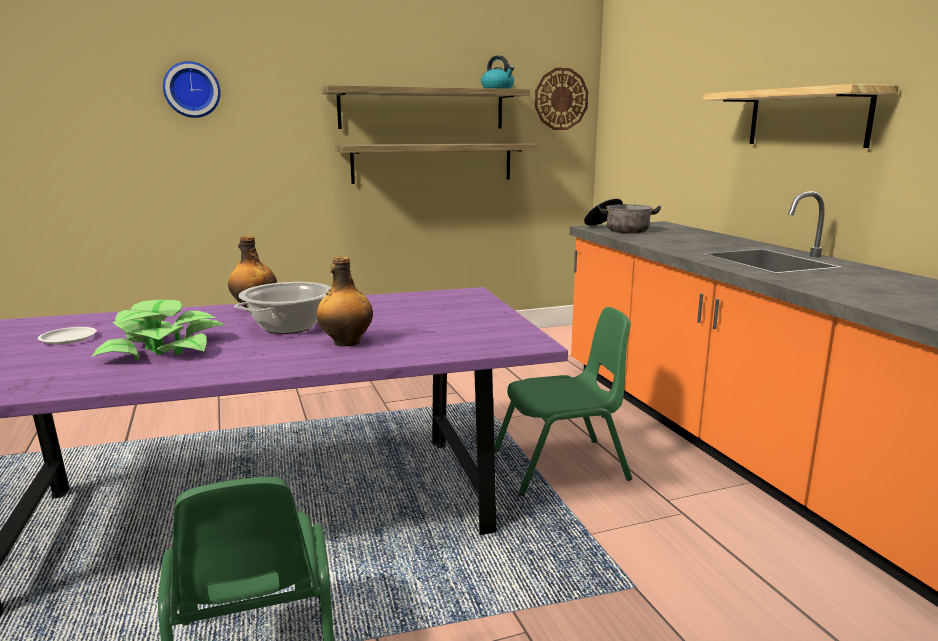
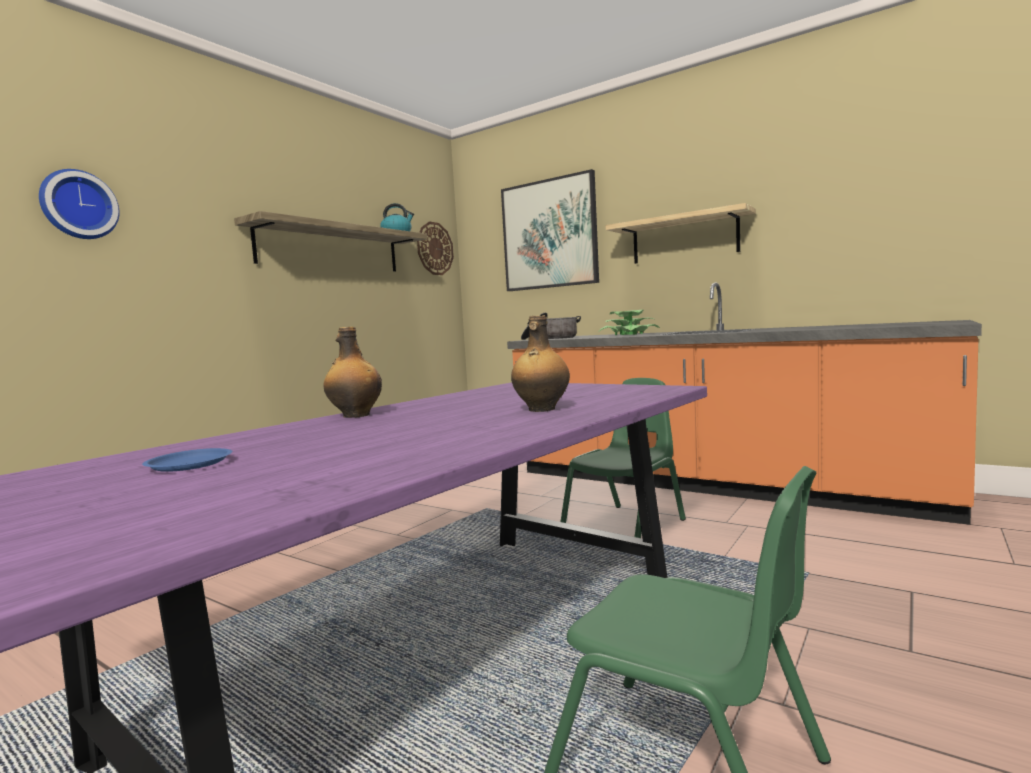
camera: 35 degrees left, 10 degrees down
white plate [38,327,97,344] -> blue plate [142,448,232,472]
potted plant [92,300,225,360] -> potted plant moved to [598,310,660,335]
cooking pot [234,282,331,334] -> none
shelf [335,143,538,184] -> none
none -> picture [501,169,599,291]

